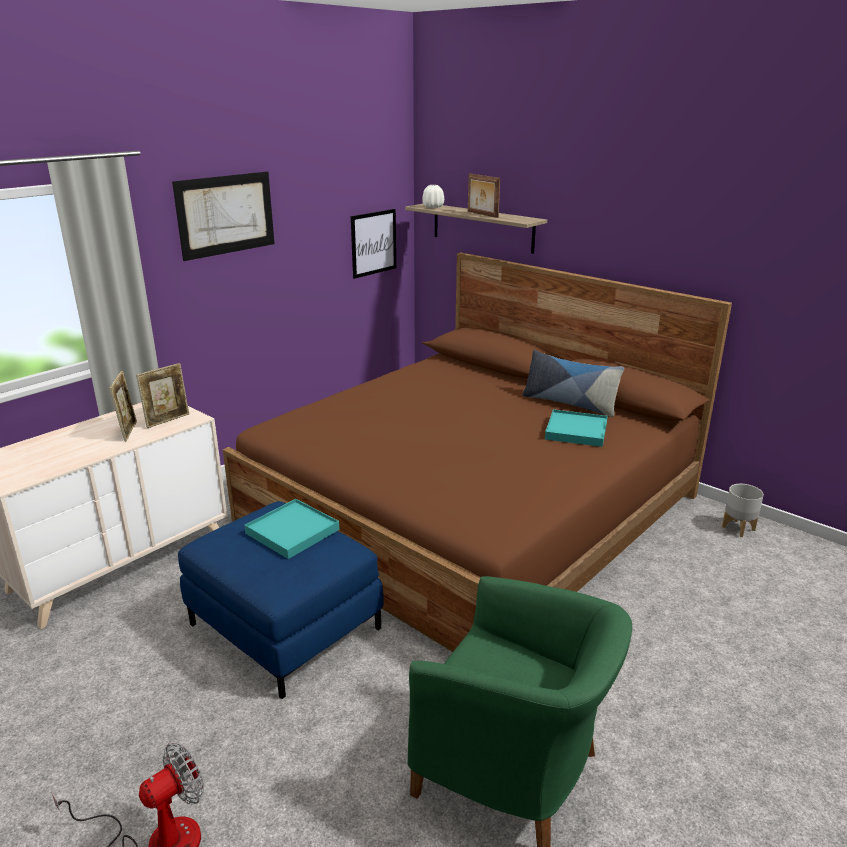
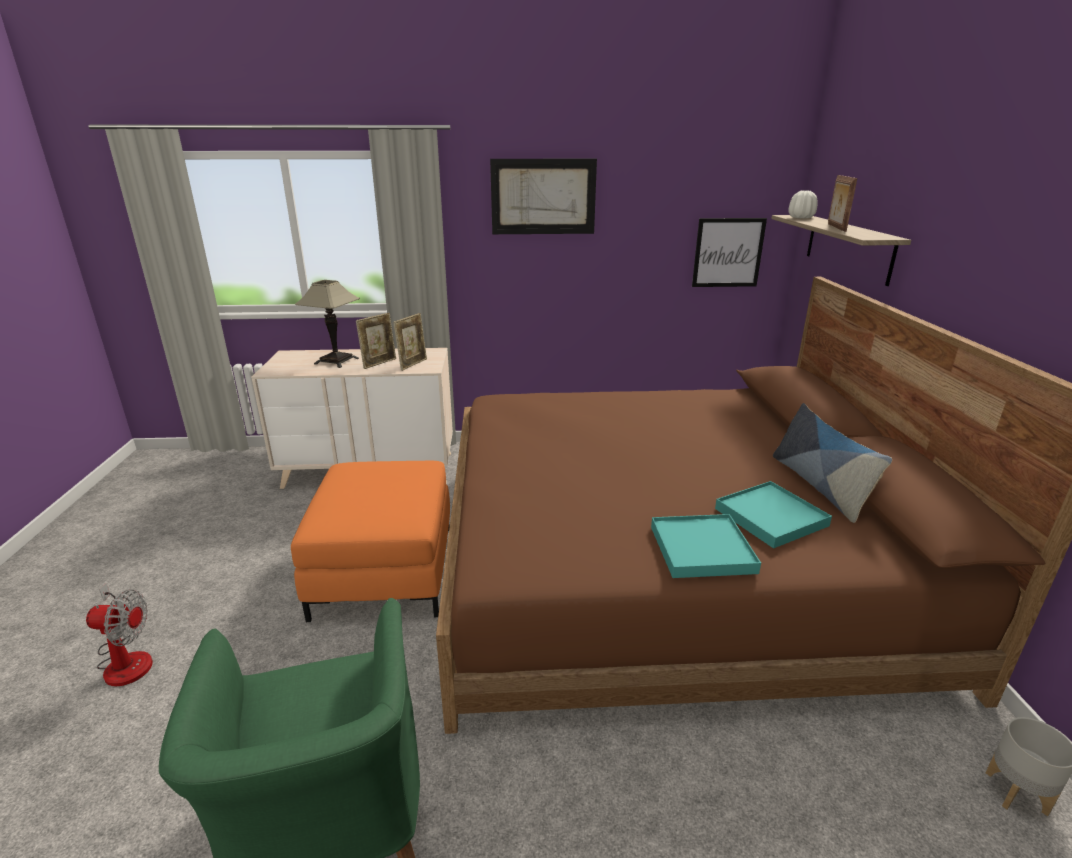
camera: 45 degrees right, 0 degrees up
picture frame [136,363,189,428] -> picture frame turned 60 degrees counterclockwise [393,313,427,371]
blue ottoman [178,501,384,699] -> orange ottoman [291,461,450,622]
turquoise tray [244,499,339,559] -> turquoise tray moved to [651,514,761,578]
none -> table lamp [295,280,360,368]

